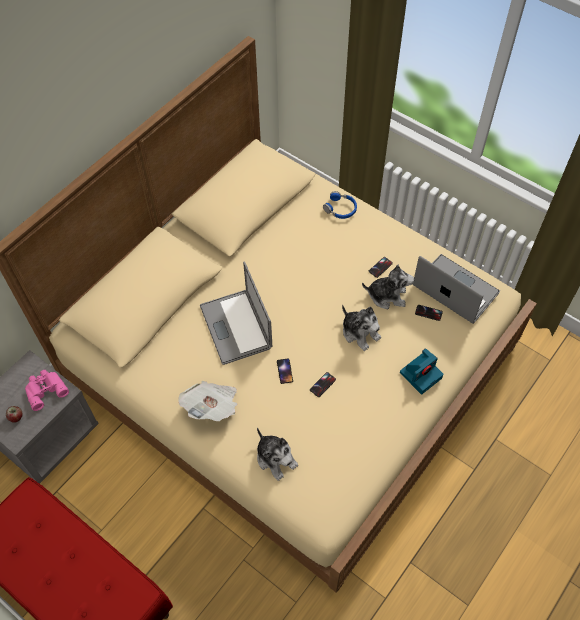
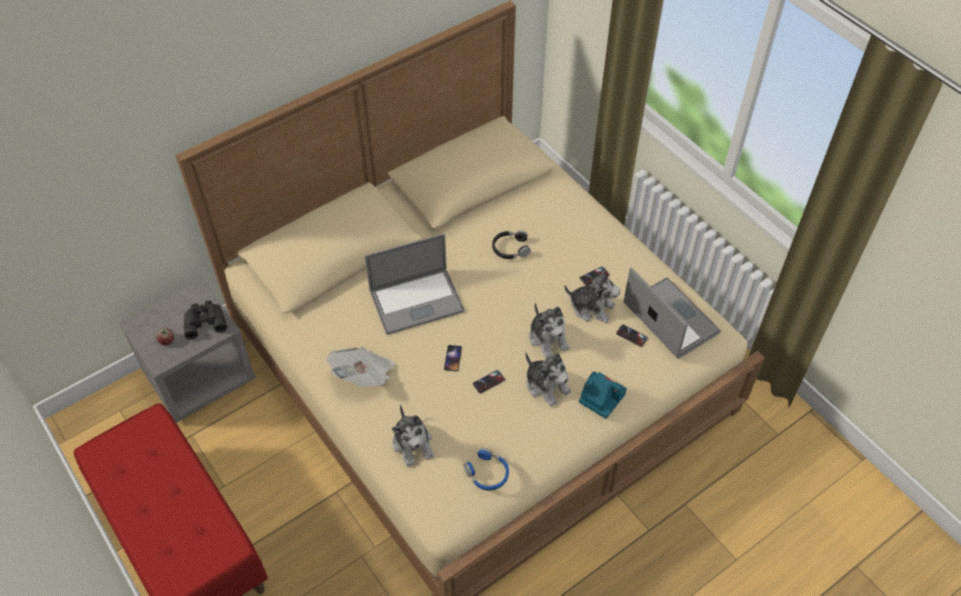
camera: 15 degrees right, 5 degrees down
pink binoculars [25,370,69,411] -> black binoculars [184,300,227,340]
laptop [200,261,272,365] -> laptop turned 105 degrees counterclockwise [365,234,464,335]
blue headphones [323,191,357,219] -> blue headphones moved to [464,448,509,491]
camera [400,348,444,394] -> camera turned 120 degrees counterclockwise [579,371,627,419]
none -> black headphones [492,230,531,259]
none -> plush toy [525,353,571,407]

